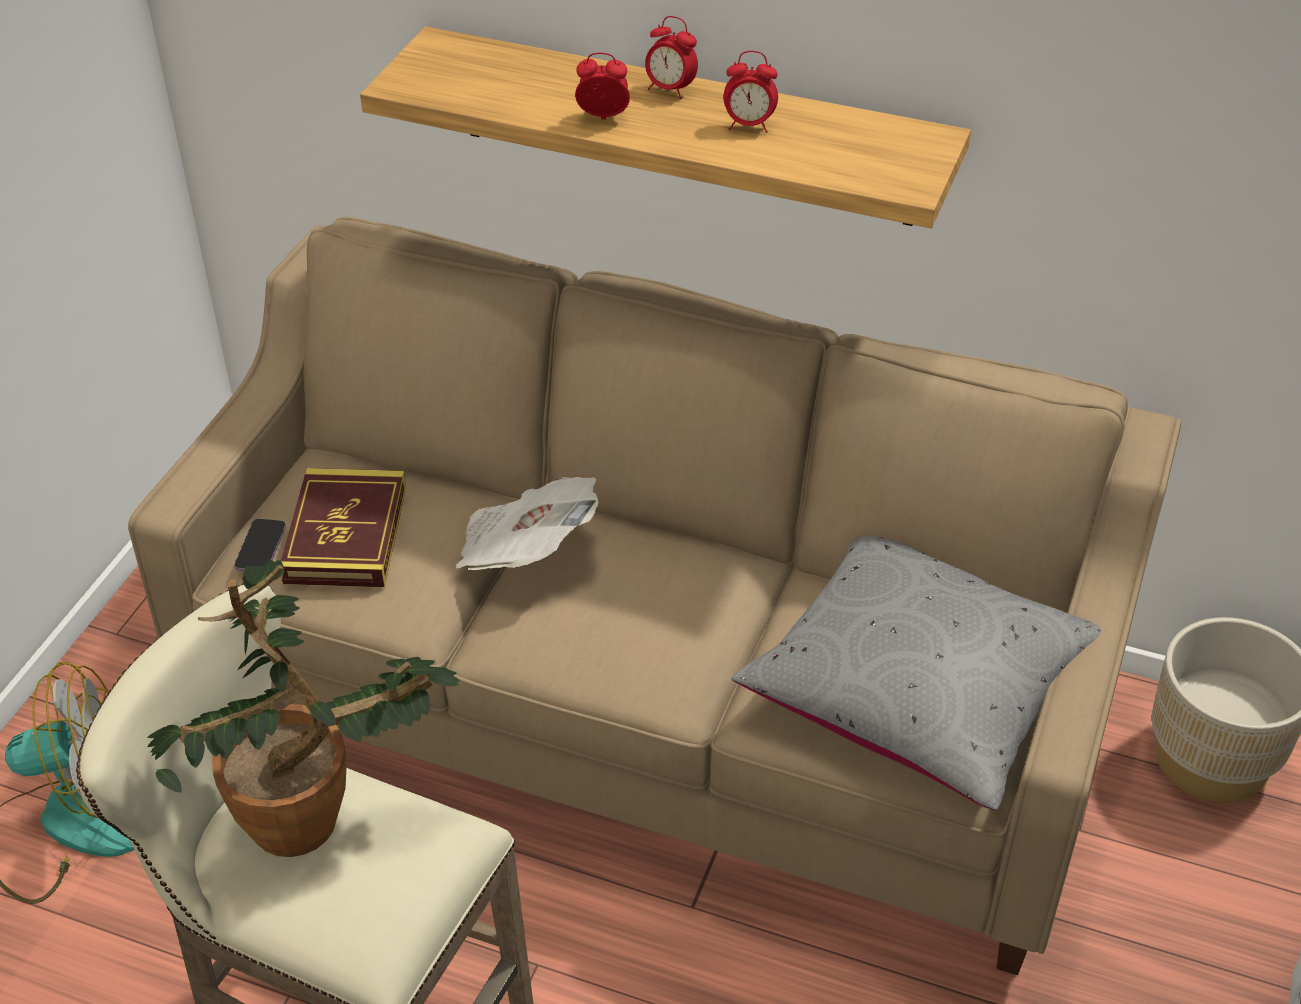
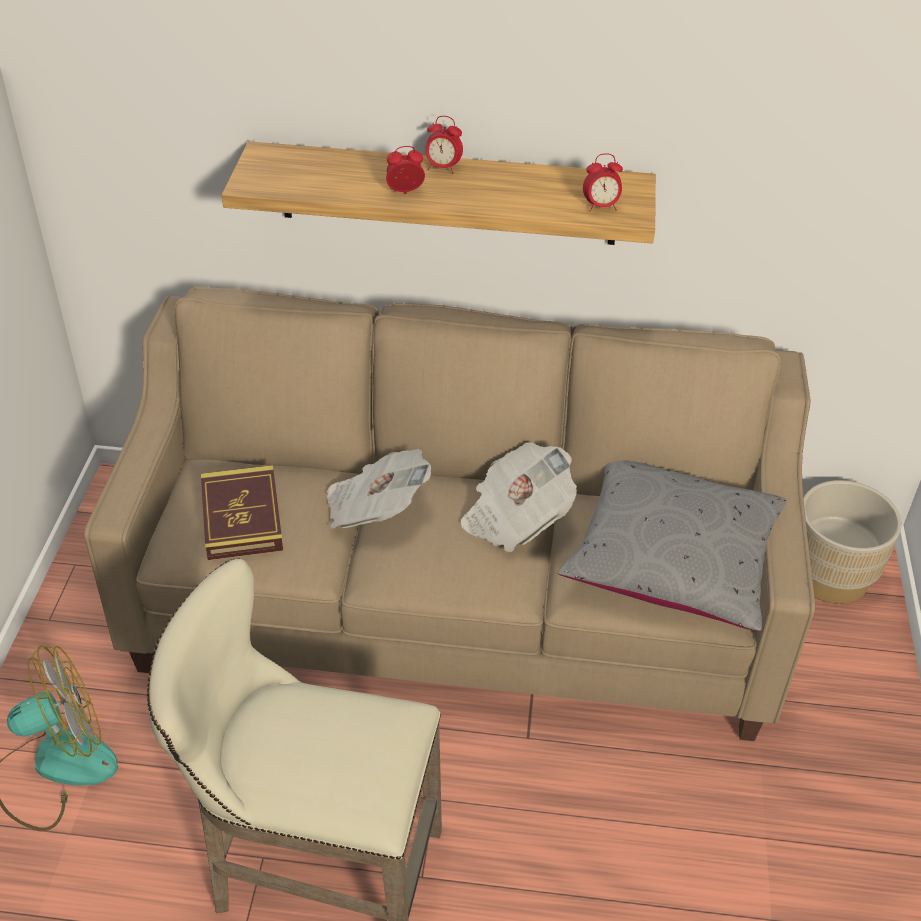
camera: 15 degrees left, 0 degrees up
potted plant [147,560,460,857] -> none
phone [234,519,286,571] -> none
alarm clock [723,51,778,133] -> alarm clock moved to [583,153,623,212]
none -> newspaper [461,442,577,552]

